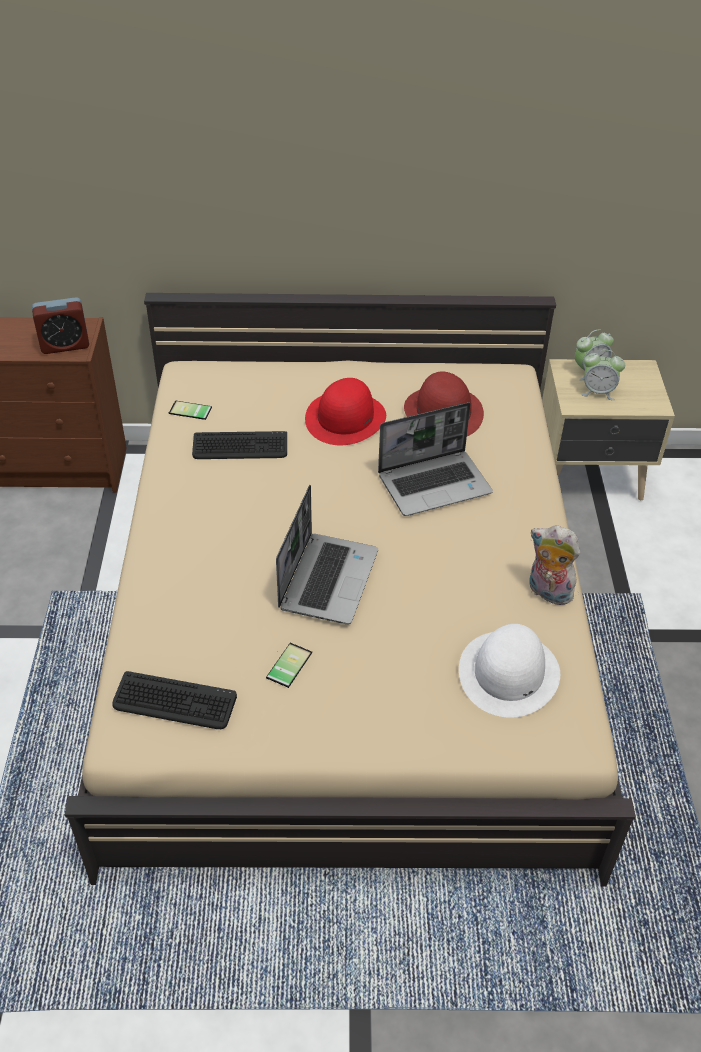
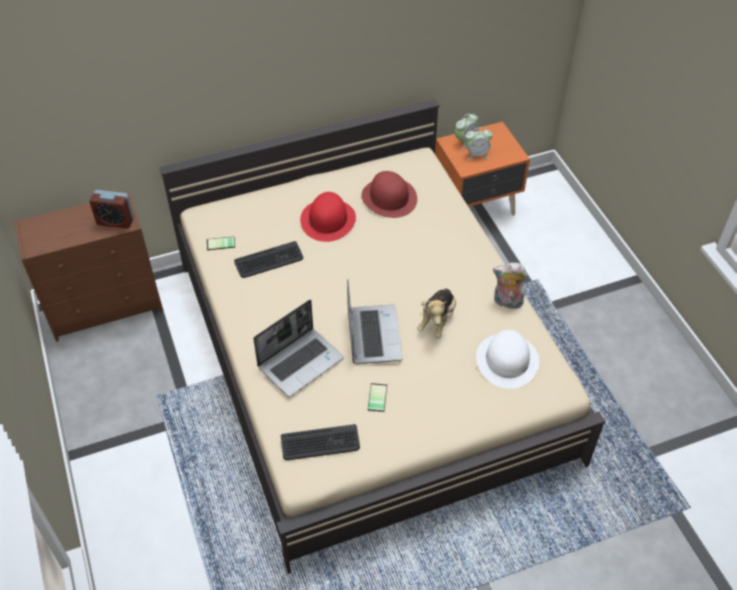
camera: 20 degrees left, 5 degrees up
alarm clock [32,297,89,354] -> alarm clock turned 45 degrees clockwise [89,190,134,229]
laptop [378,402,493,516] -> laptop moved to [253,299,344,397]
beige nightstand [542,359,675,500] -> orange nightstand [435,122,530,216]
none -> plush toy [417,288,456,338]

